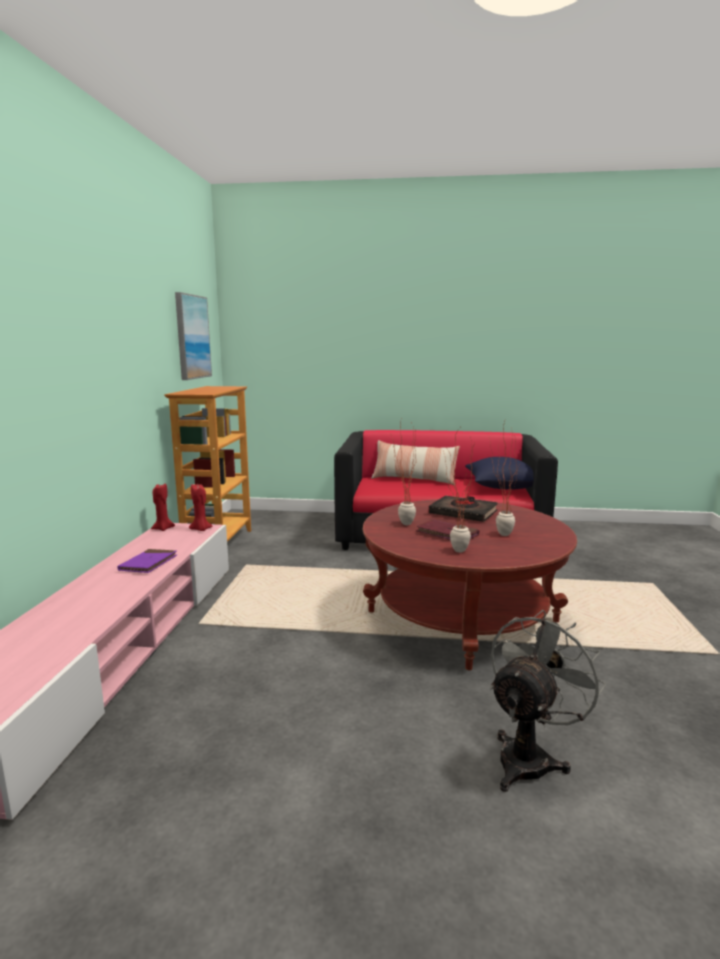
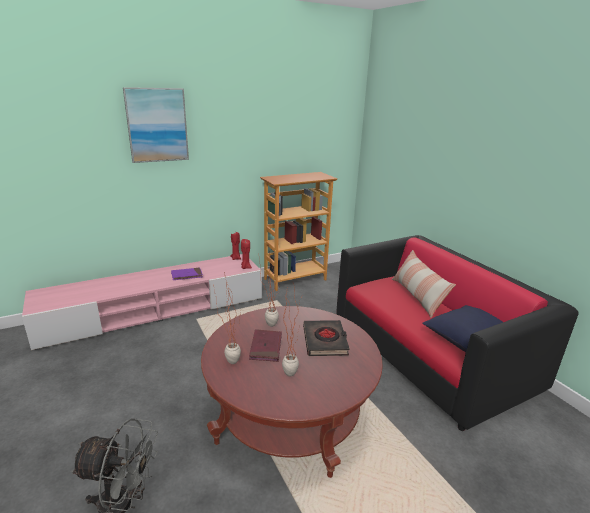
camera: 55 degrees right, 10 degrees up
picture [175,292,212,380] -> picture moved to [123,87,189,163]

